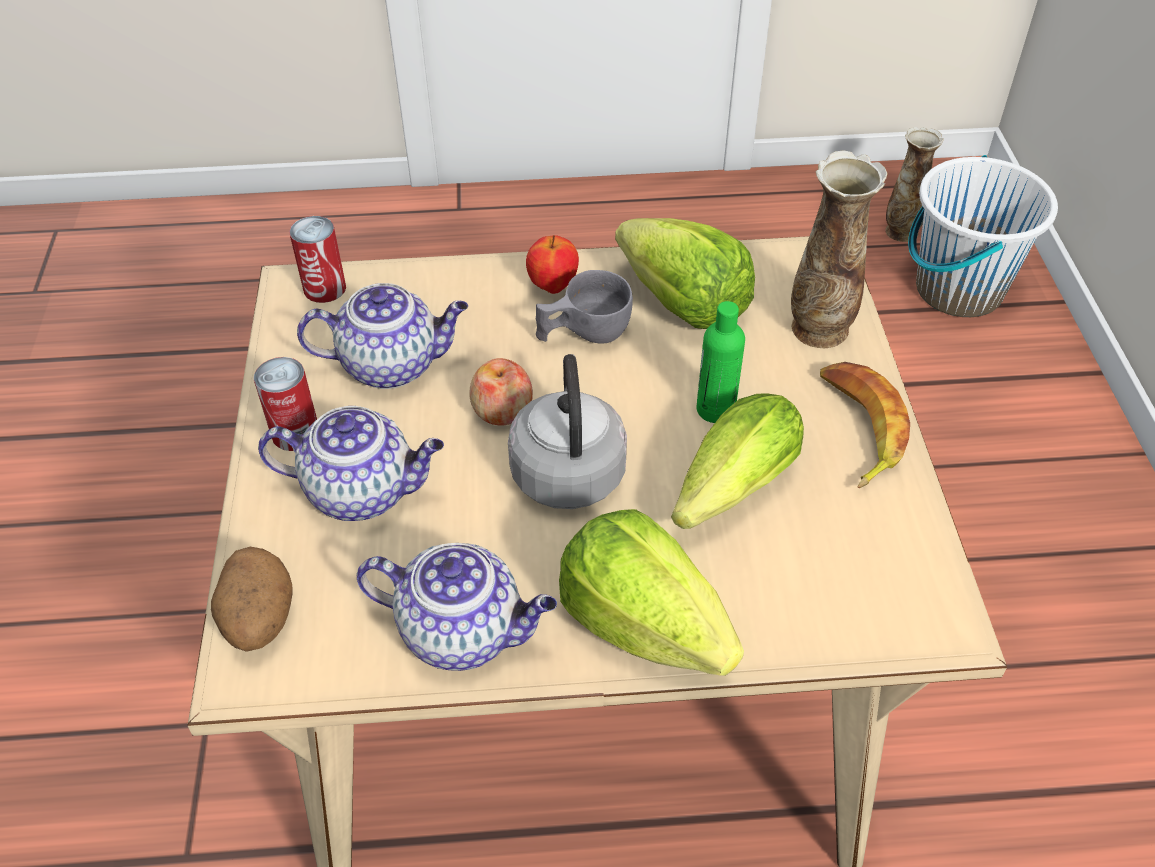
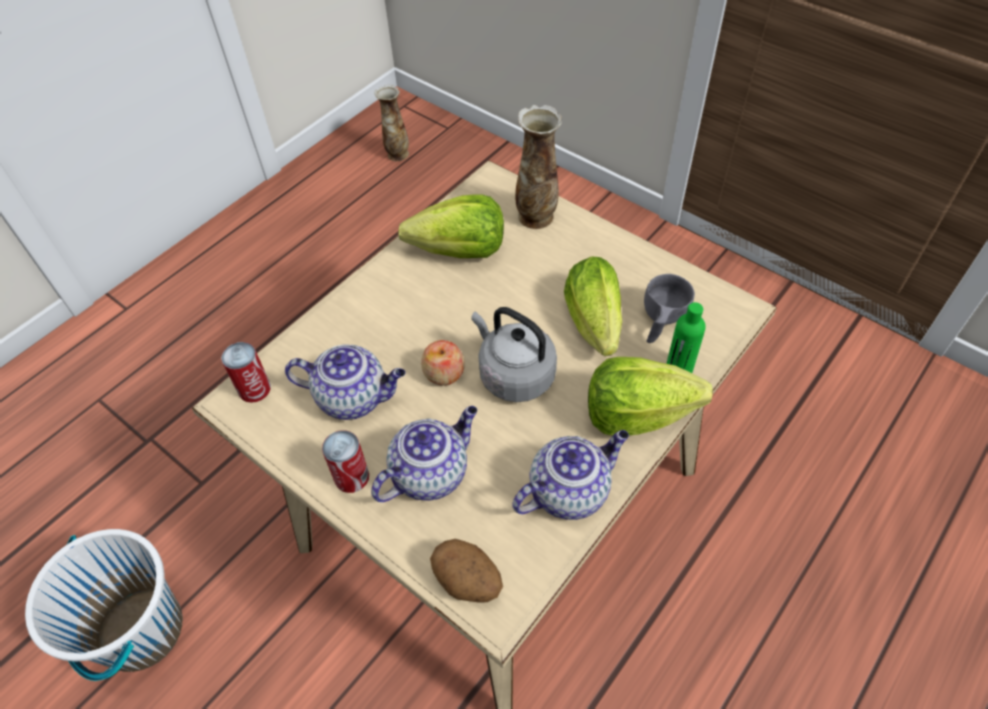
camera: 45 degrees left, 5 degrees up
teapot [297,283,468,389] -> teapot turned 60 degrees clockwise [285,345,406,420]
apple [526,235,579,294] -> none
grey cup [536,270,633,344] -> grey cup moved to [644,274,695,343]
green bottle [697,301,745,423] -> green bottle moved to [667,302,706,373]
banana [820,362,910,489] -> none
white bucket [908,155,1058,317] -> white bucket moved to [25,529,183,681]

